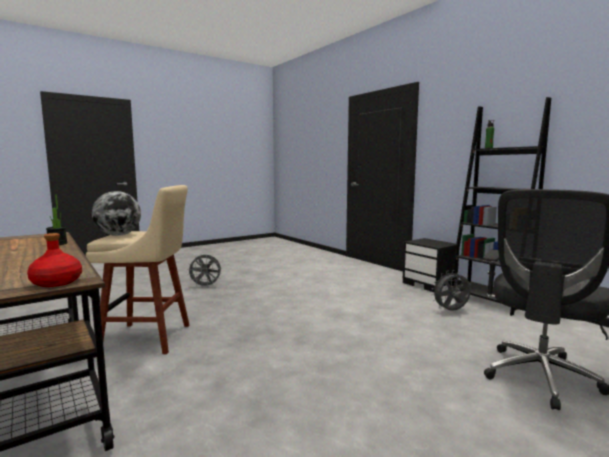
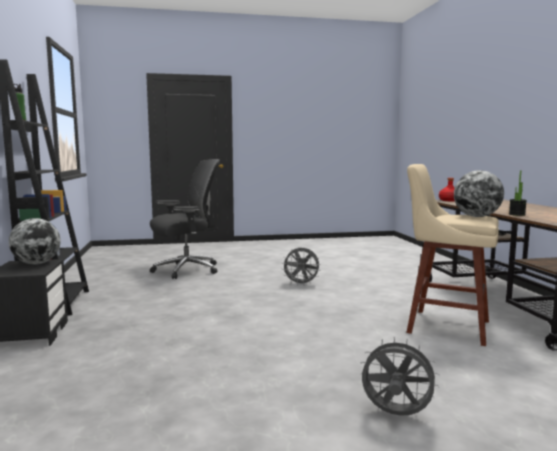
camera: 155 degrees left, 0 degrees up
grey fan [431,270,471,311] -> grey fan moved to [283,247,321,285]
none -> globe [9,218,61,264]

